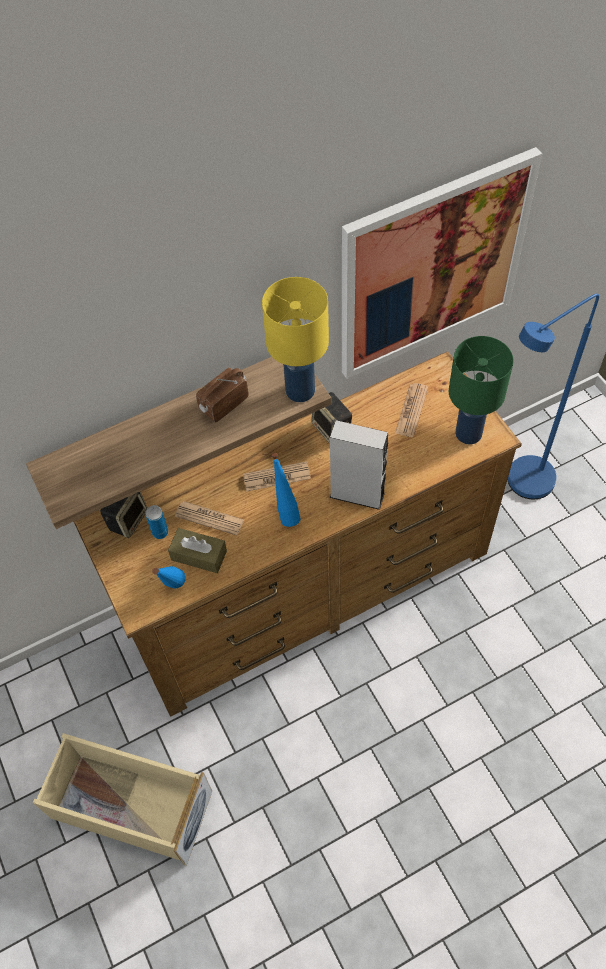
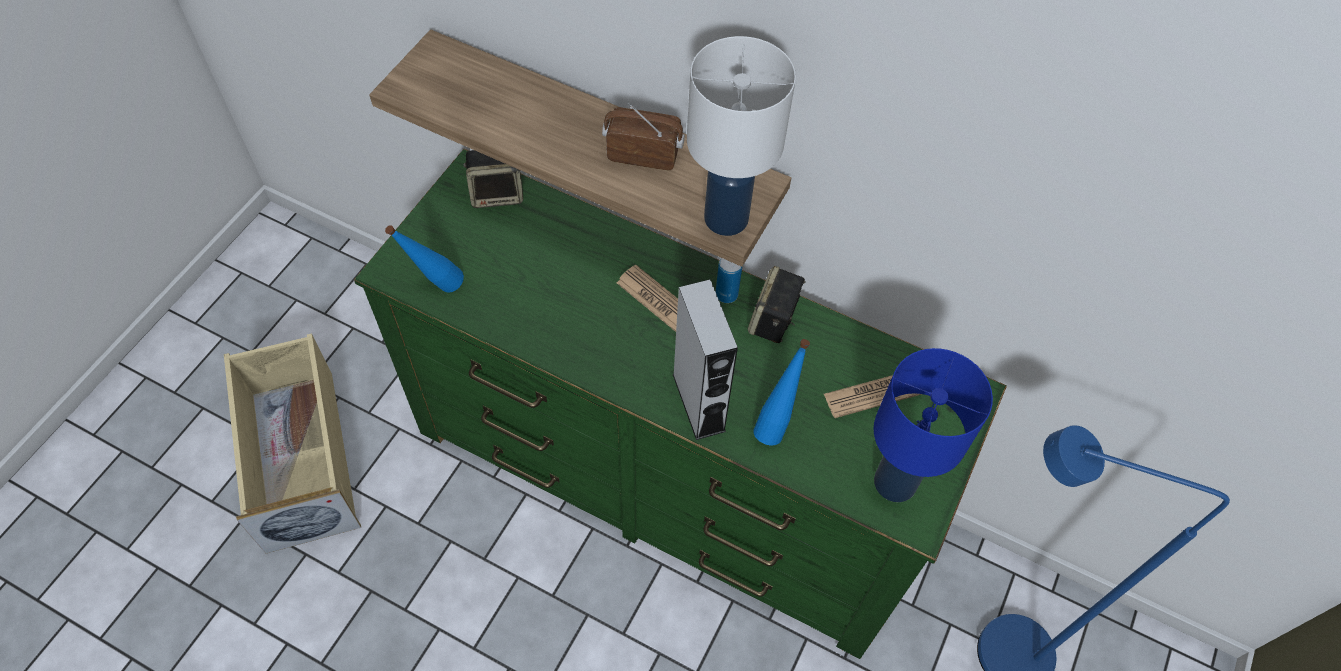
camera: 50 degrees right, 0 degrees up
brown dresser [73,351,522,717] -> green dresser [354,149,1007,659]
can [145,505,168,539] -> can moved to [716,258,742,303]
brown tissue box [168,528,227,573] -> none
newspaper [175,501,244,536] -> none
yellow table lamp [262,277,329,402] -> white table lamp [687,36,796,236]
blue bottle [272,453,301,527] -> blue bottle moved to [754,339,810,445]
picture [342,147,543,379] -> none
green table lamp [449,336,514,444] -> blue table lamp [874,348,993,502]

